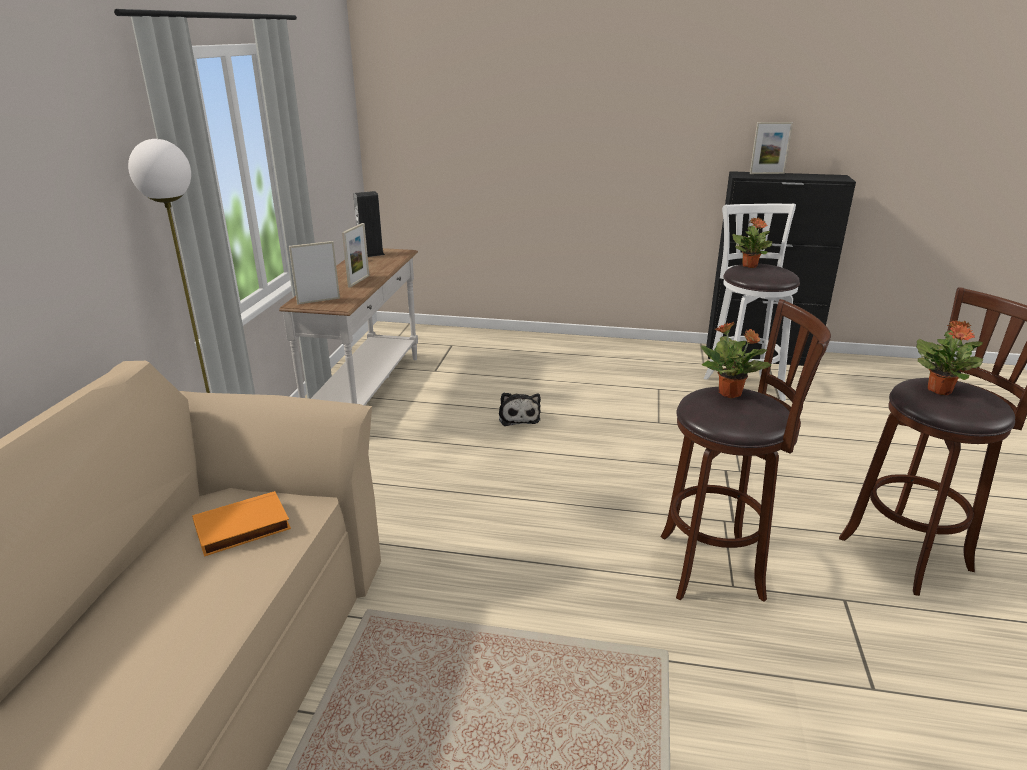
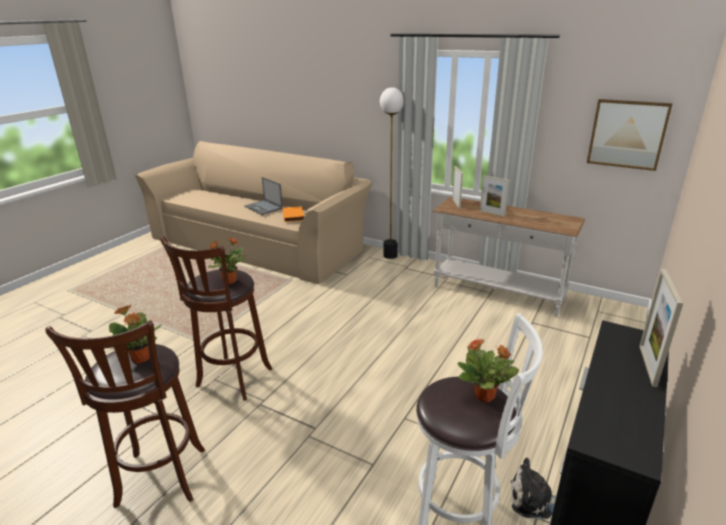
camera: 110 degrees right, 0 degrees up
speaker [353,191,385,257] -> none
plush toy [499,393,541,426] -> plush toy moved to [511,458,556,519]
none -> laptop [244,177,283,215]
none -> picture [587,99,673,171]

